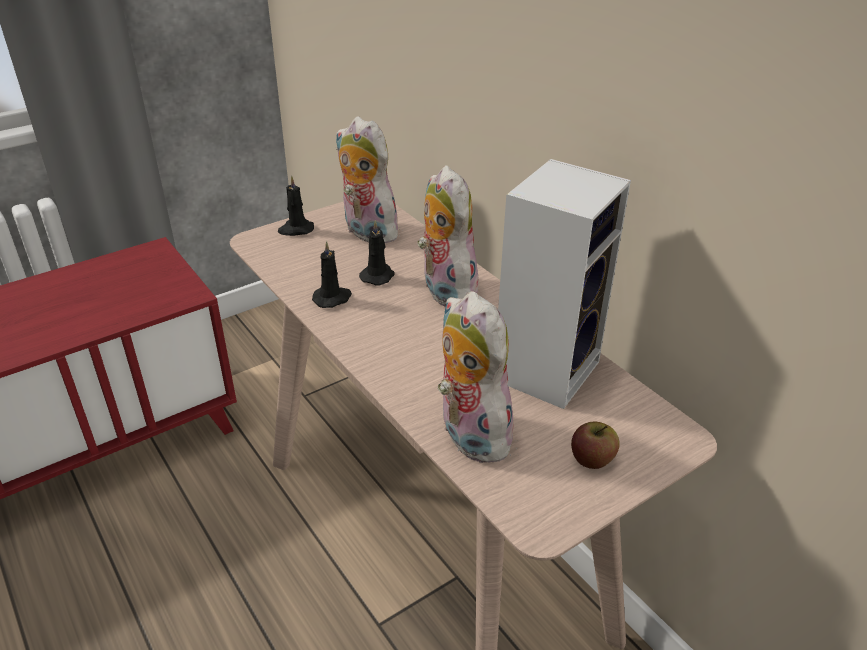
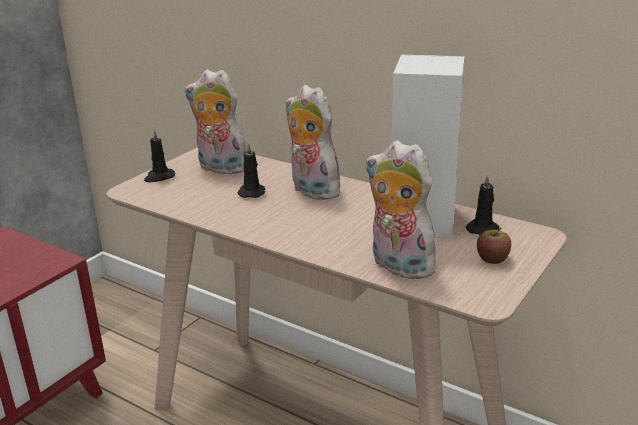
camera: 20 degrees left, 10 degrees down
black candle [312,241,352,308] -> black candle moved to [466,174,499,235]

